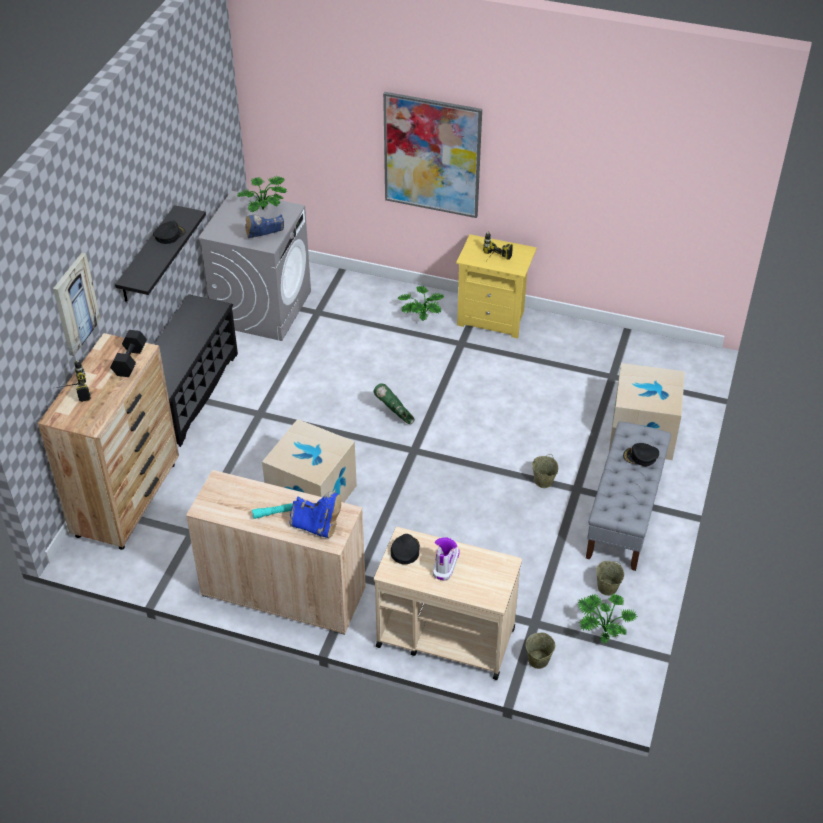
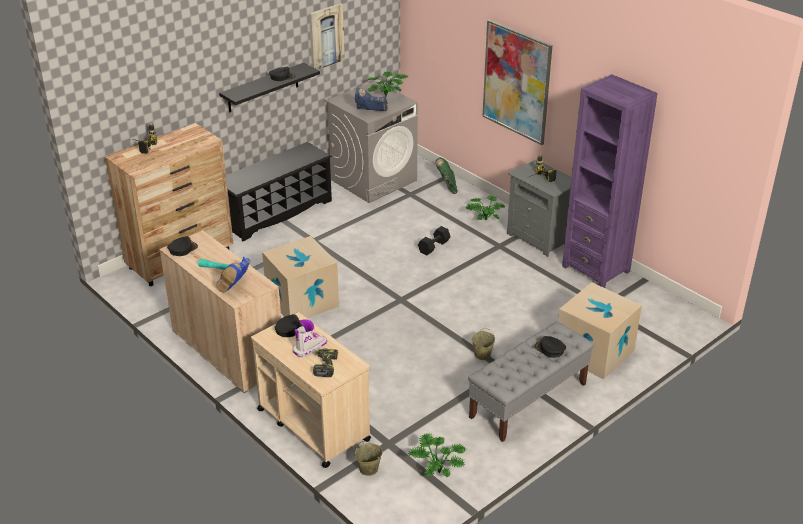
camera: 30 degrees right, 10 degrees down
picture [53,253,101,356] -> picture moved to [309,3,345,70]
black dumbbell [110,330,147,377] -> black dumbbell moved to [418,226,451,255]
blue boot [289,492,341,538] -> blue boot turned 60 degrees clockwise [216,257,250,293]
green boot [374,383,415,424] -> green boot moved to [435,157,457,194]
yellow nightstand [456,234,537,338] -> grey nightstand [507,160,572,257]
beige bucket [596,561,624,596] -> none
none -> black cap [167,236,198,256]
none -> power drill [313,348,338,377]
none -> purple bookcase [562,74,658,288]

